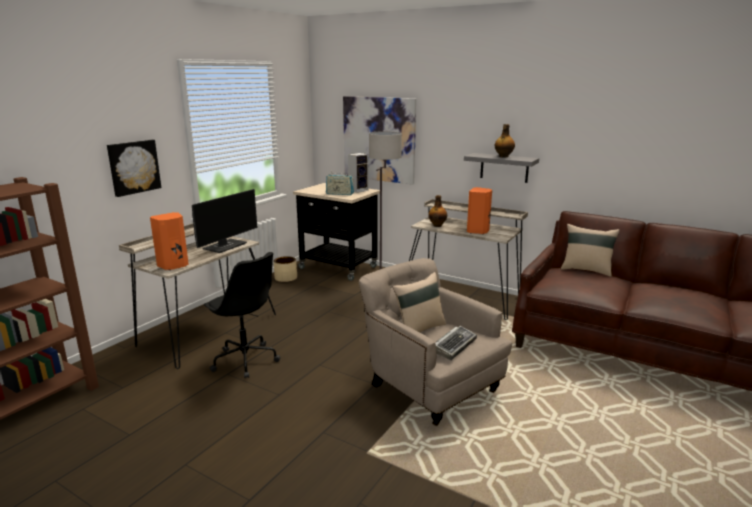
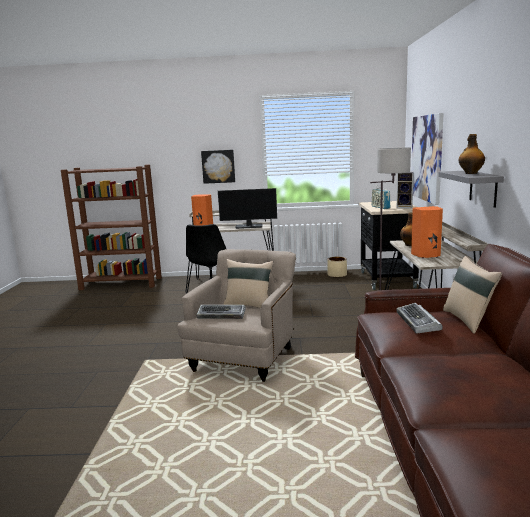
camera: 60 degrees right, 5 degrees down
none -> keyboard [397,303,443,334]

